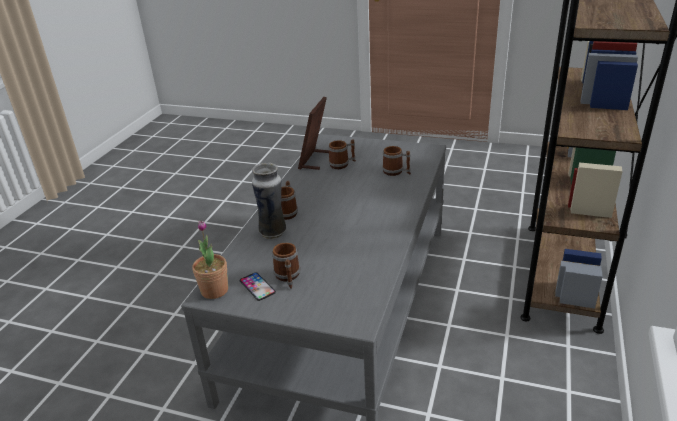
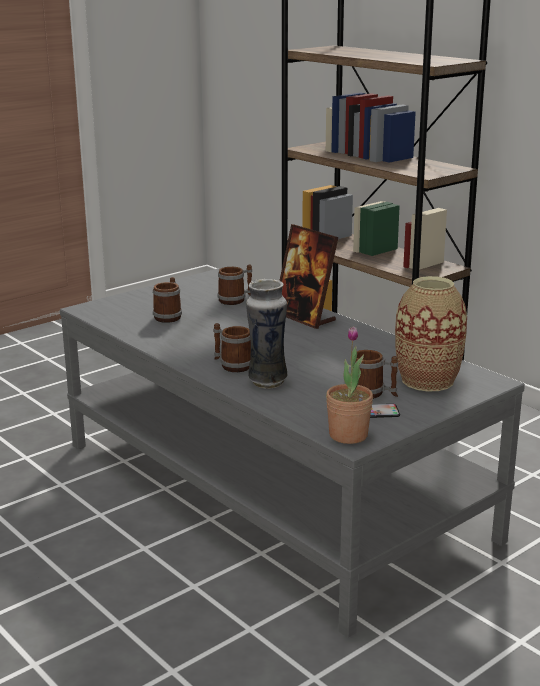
camera: 60 degrees left, 10 degrees down
picture frame [298,97,329,170] -> picture frame moved to [279,224,339,329]
none -> vase [395,276,467,391]

